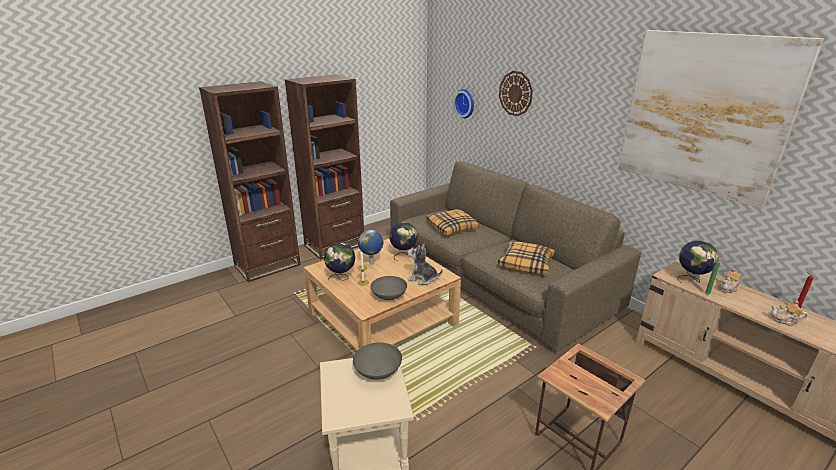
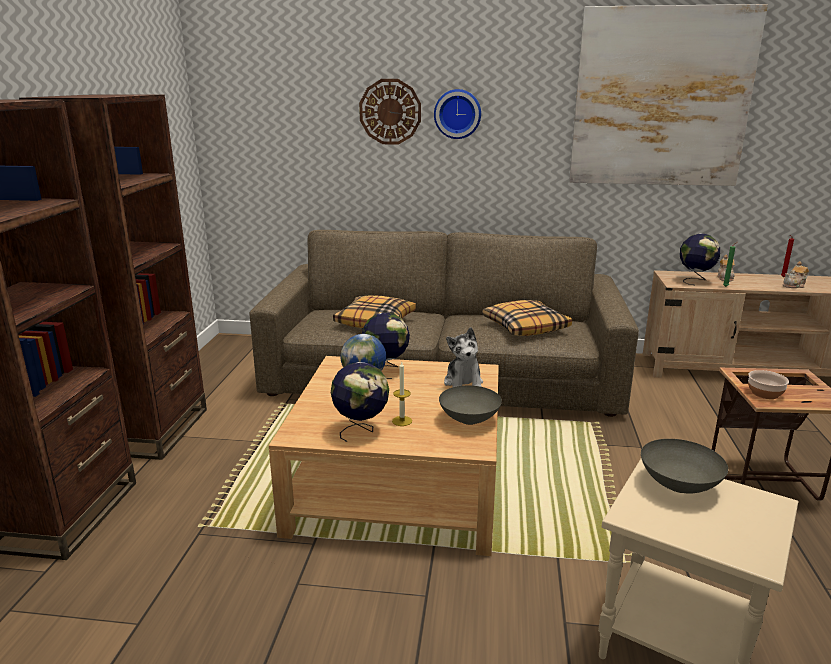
camera: 45 degrees left, 5 degrees down
plush toy [408,244,443,285] -> plush toy turned 75 degrees counterclockwise [444,327,483,387]
wall clock [453,89,474,118] -> wall clock moved to [434,89,481,139]
none -> bowl [748,370,789,399]

